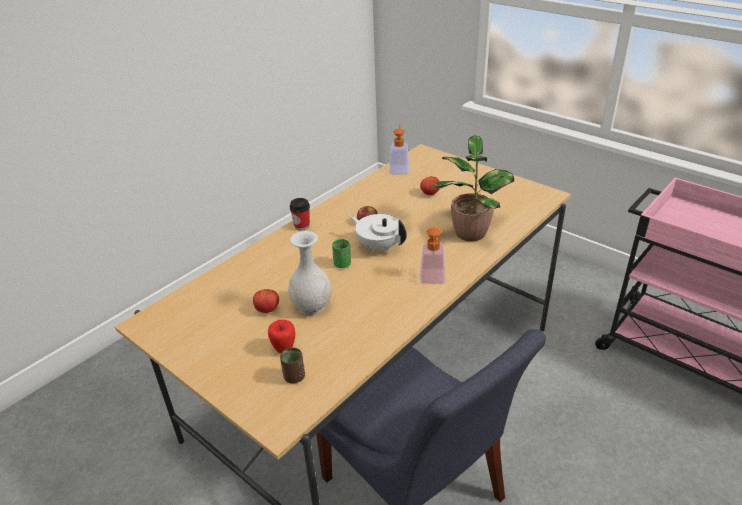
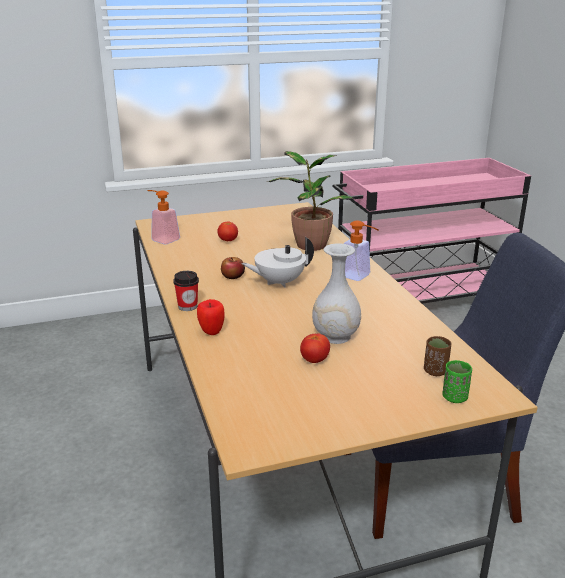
camera: 60 degrees left, 10 degrees down
apple [268,320,295,353] -> apple moved to [197,299,225,335]
green cup [332,239,351,268] -> green cup moved to [443,360,472,403]

